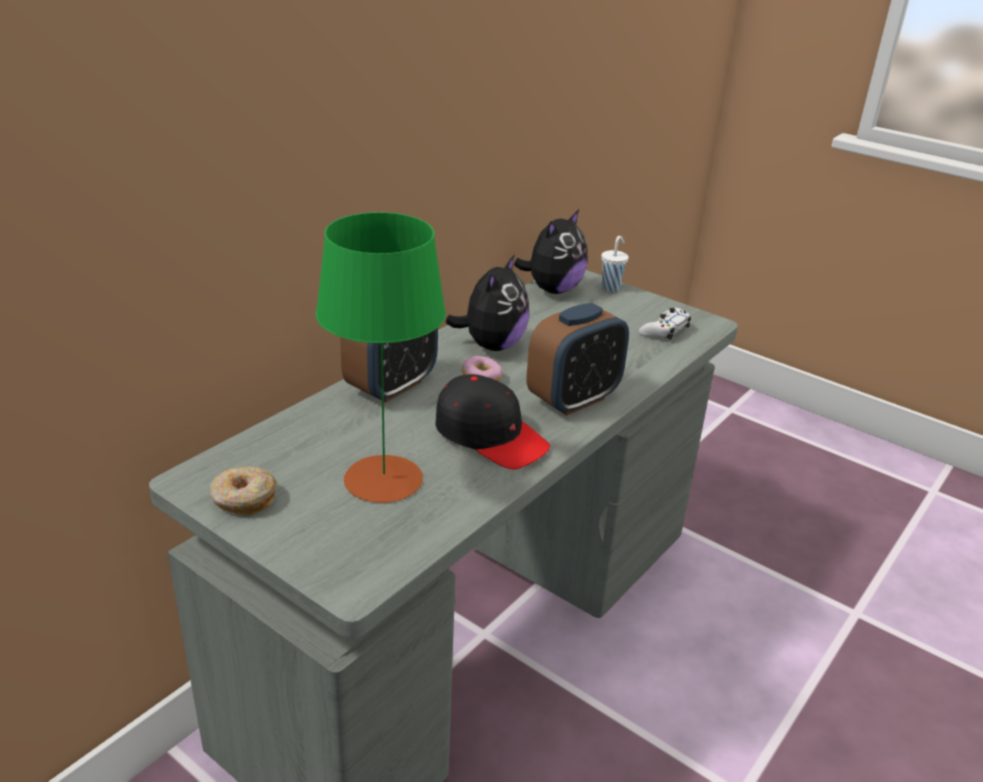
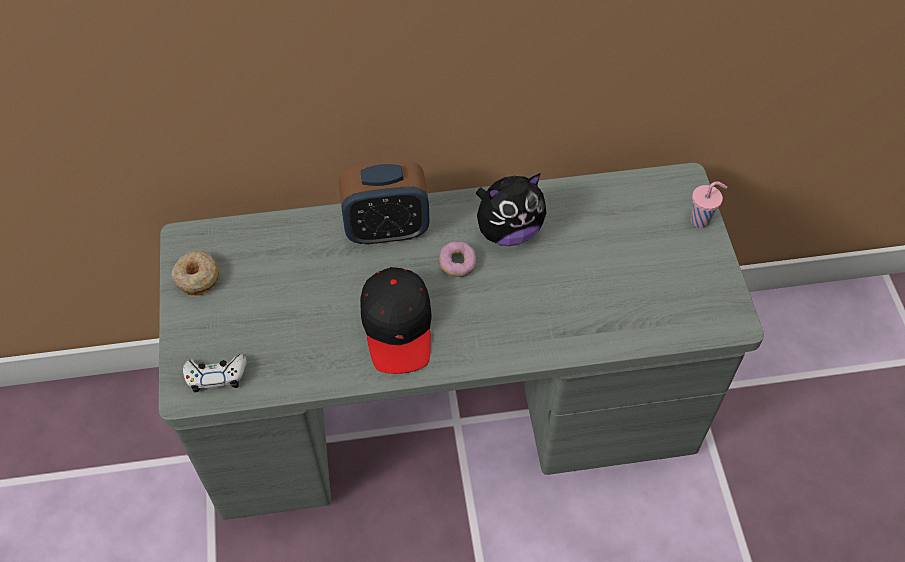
camera: 45 degrees right, 25 degrees up
green table lamp [316,212,446,503] -> none
plush toy [514,209,588,294] -> none
alarm clock [527,303,629,416] -> none
white cup [601,236,629,292] -> pink cup [690,181,727,228]
white game controller [639,308,691,340] -> white game controller moved to [183,354,247,393]

